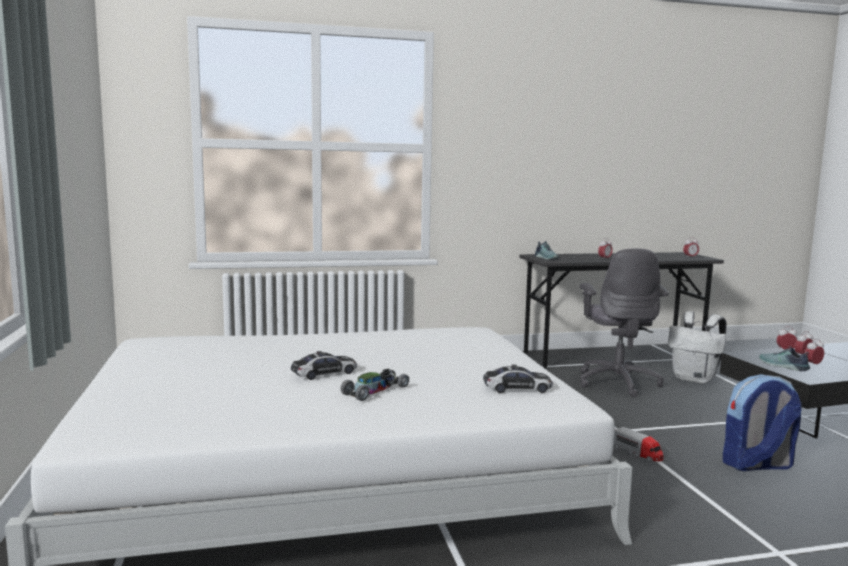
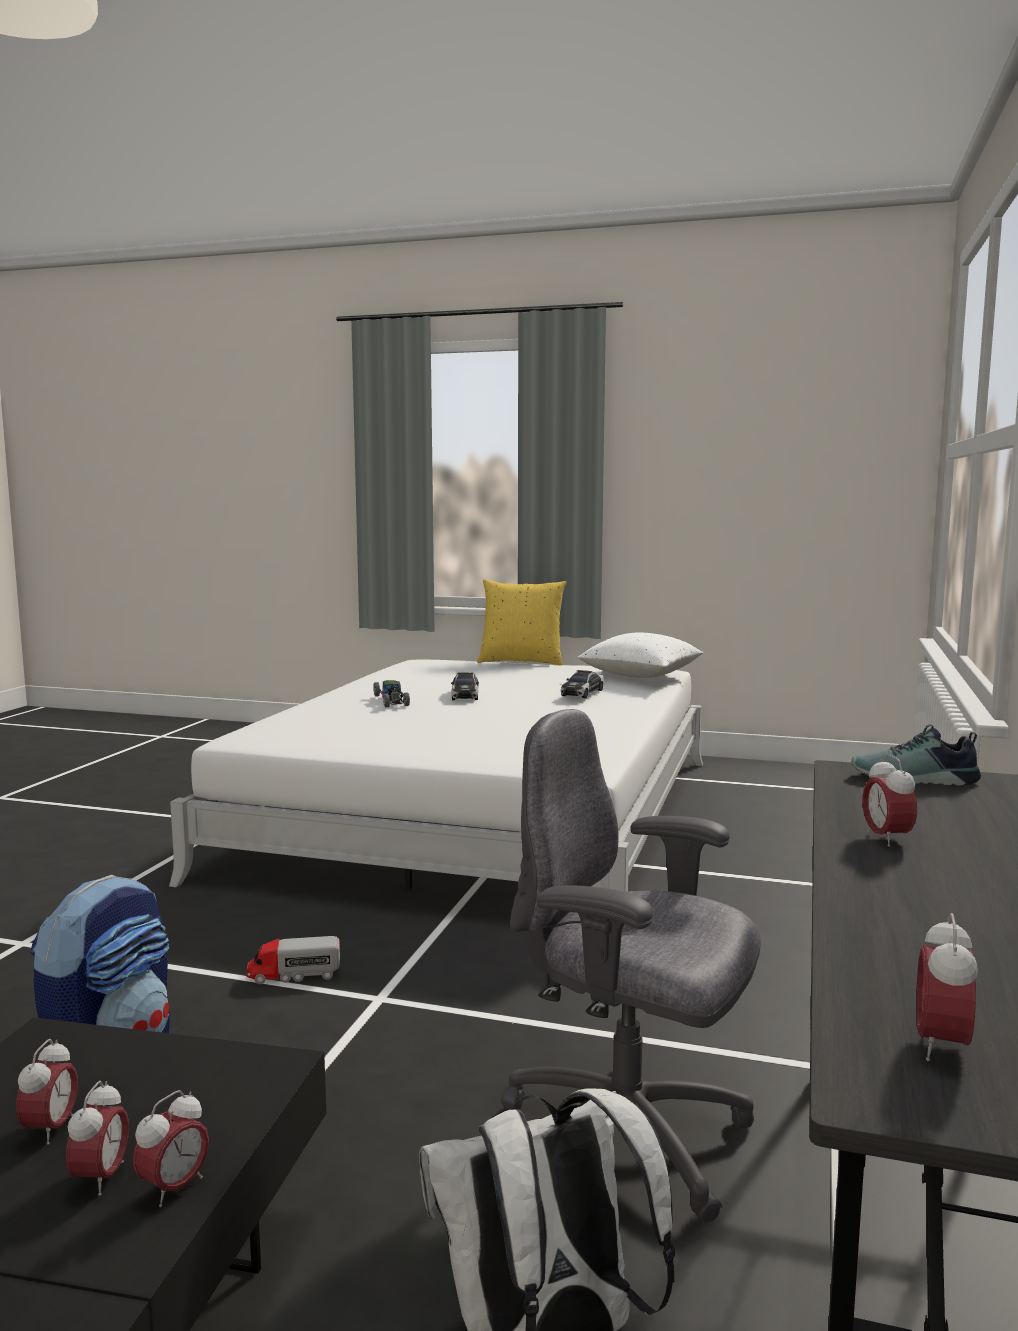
camera: 120 degrees right, 0 degrees up
toy car [483,365,553,393] -> toy car moved to [561,670,604,698]
shoe [759,346,810,372] -> none
none -> yellow pillow [477,579,566,666]
none -> white pillow [577,633,703,678]

